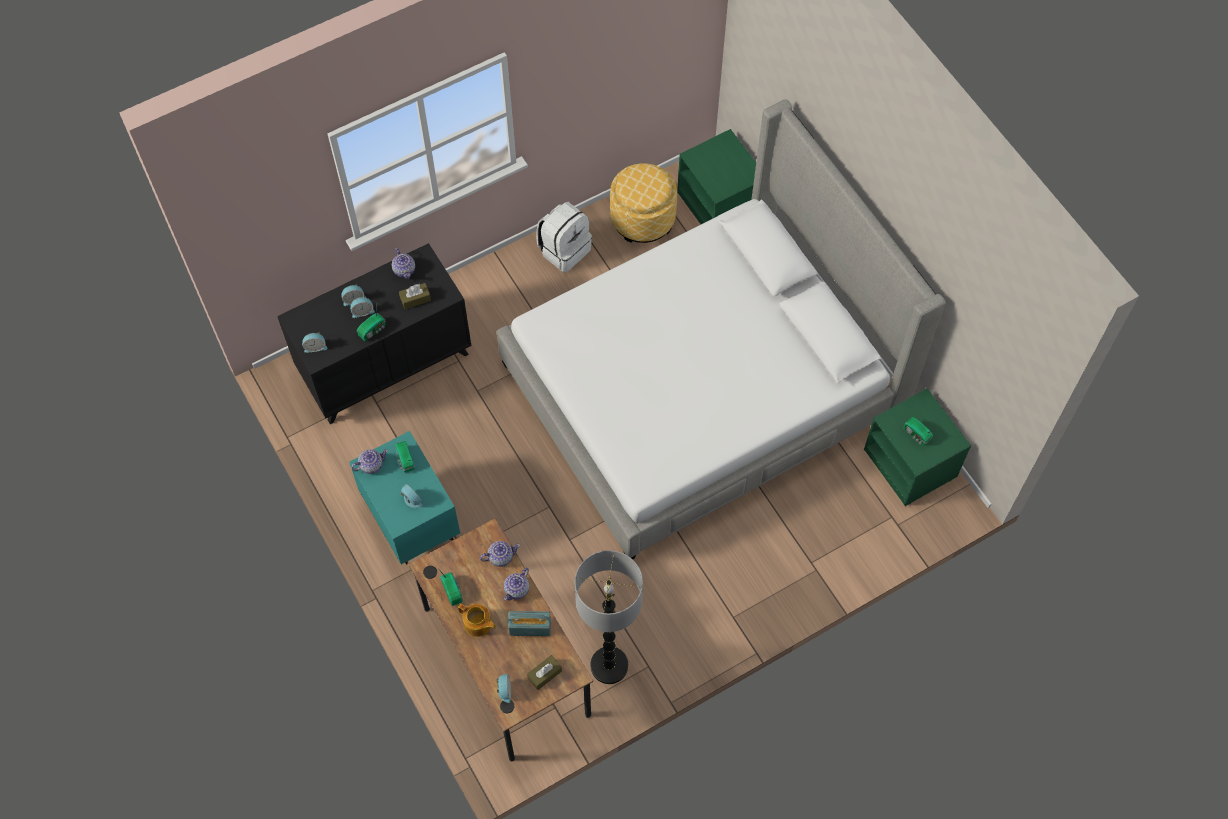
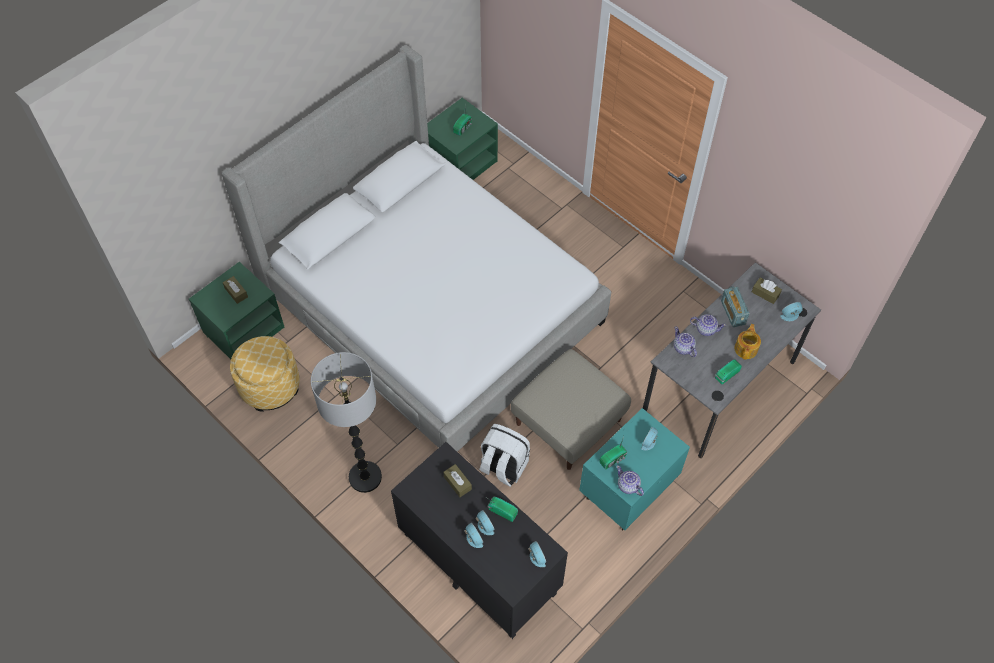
camera: 105 degrees left, 5 degrees down
teapot [392,248,415,279] -> none
brown desk [408,518,593,761] -> grey desk [643,262,821,458]
white backpack [537,202,592,273] -> white backpack moved to [479,424,530,487]
floor lamp [574,550,643,684] -> floor lamp moved to [311,352,382,493]
none -> brown tissue box [223,276,248,304]
none -> beige ottoman [511,349,631,470]

